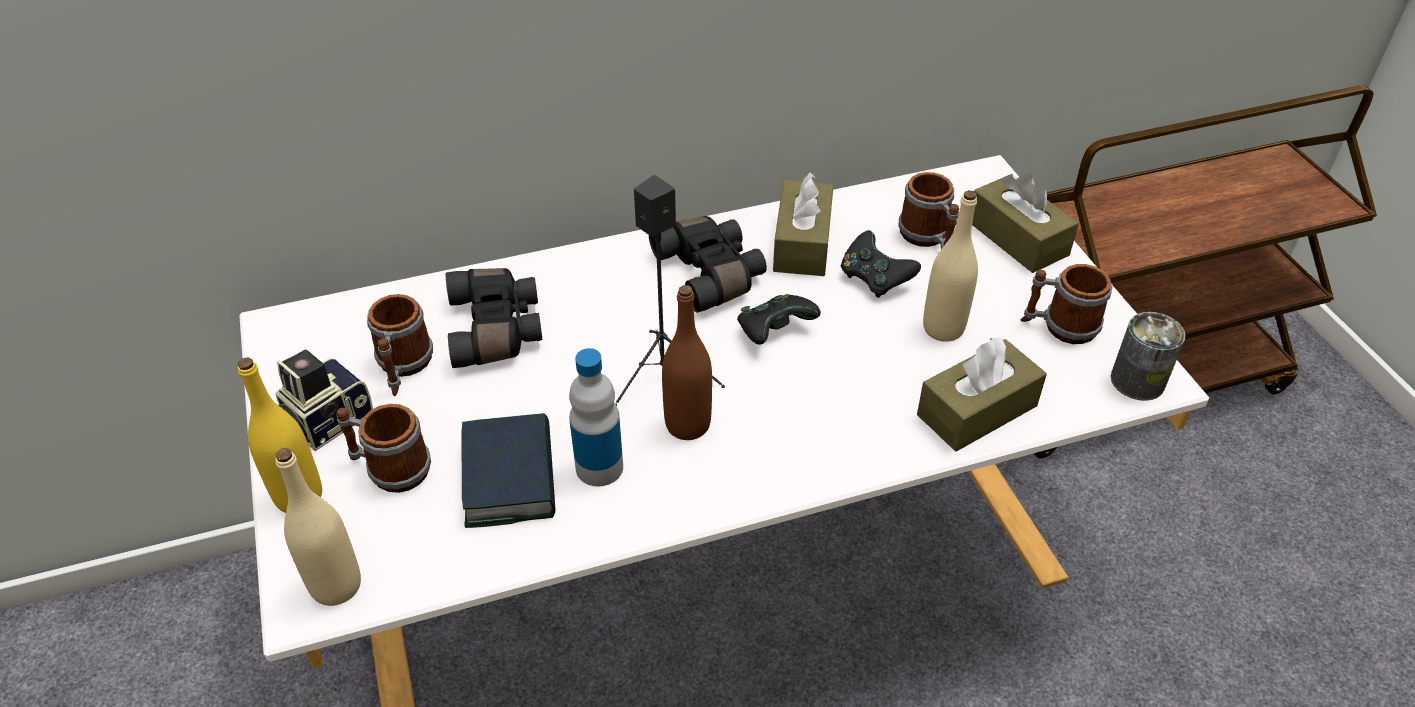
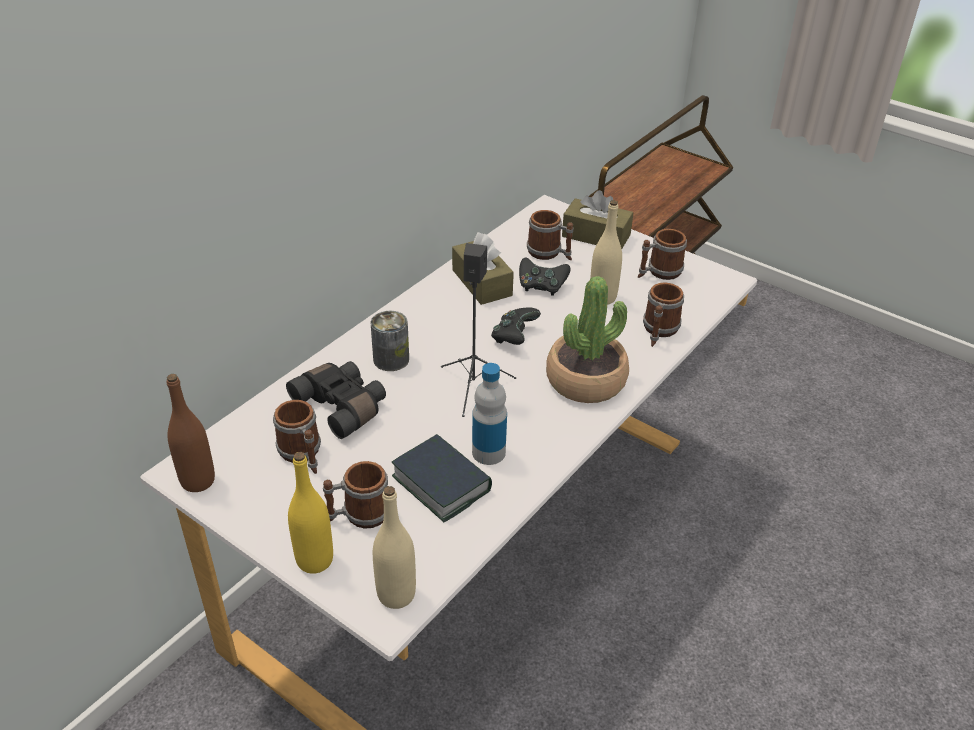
camera: 35 degrees left, 5 degrees down
camera [276,349,373,451] -> none
black binoculars [649,216,767,313] -> none
brown bottle [662,285,712,440] -> brown bottle moved to [167,374,215,492]
brown tissue box [917,337,1047,451] -> mug [643,282,684,347]
can [1111,312,1186,401] -> can moved to [370,311,409,371]
none -> potted plant [546,276,629,403]

